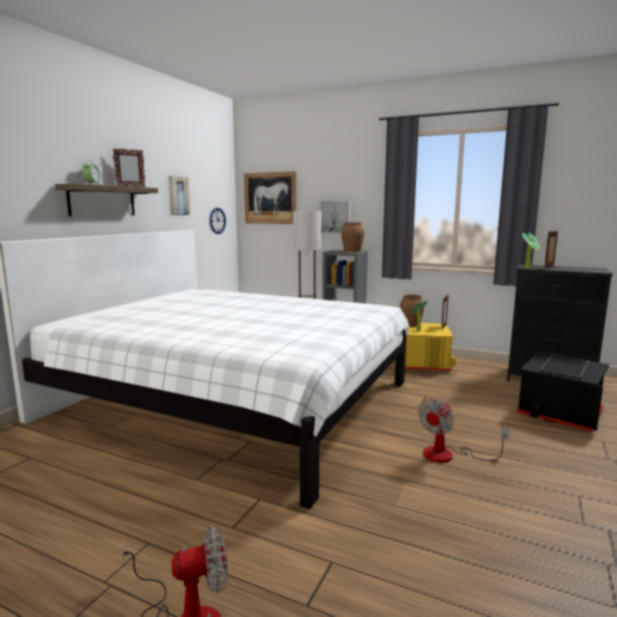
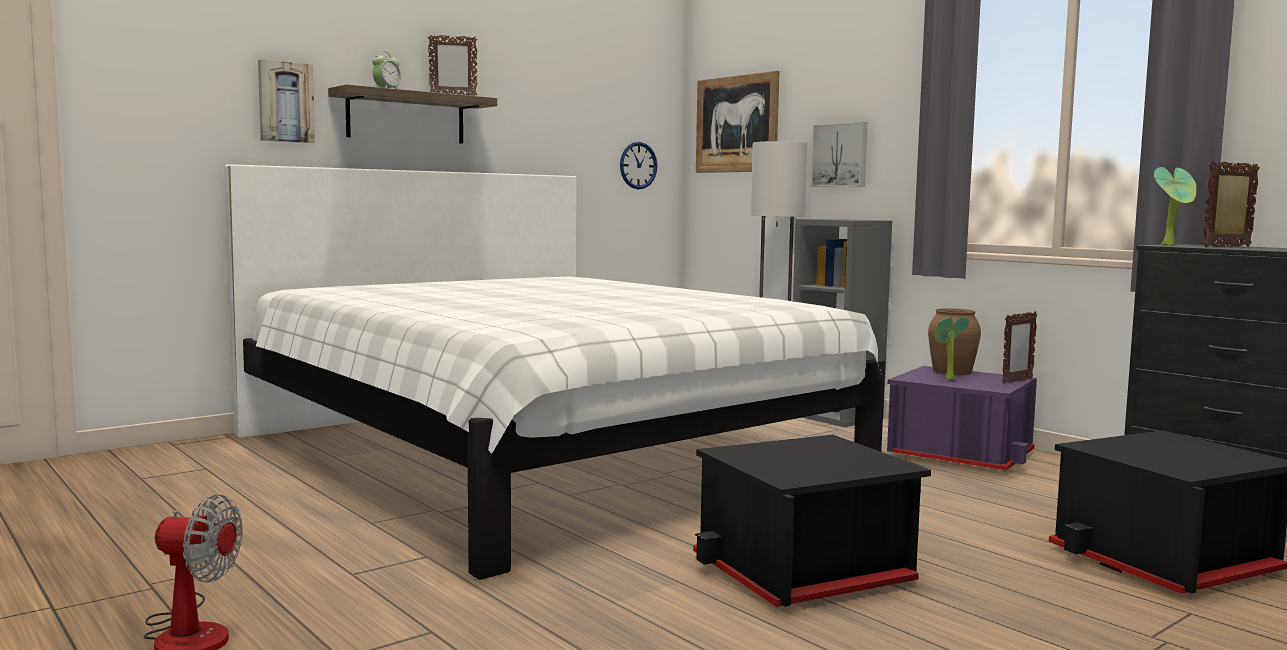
camera: 25 degrees right, 5 degrees down
picture [169,176,190,215] -> picture moved to [258,59,315,143]
brown vase [341,223,364,252] -> none
yellow storage box [394,323,456,371] -> purple storage box [887,366,1037,470]
fan [418,399,510,463] -> black storage box [693,435,931,607]
tray [540,354,590,379] -> none

